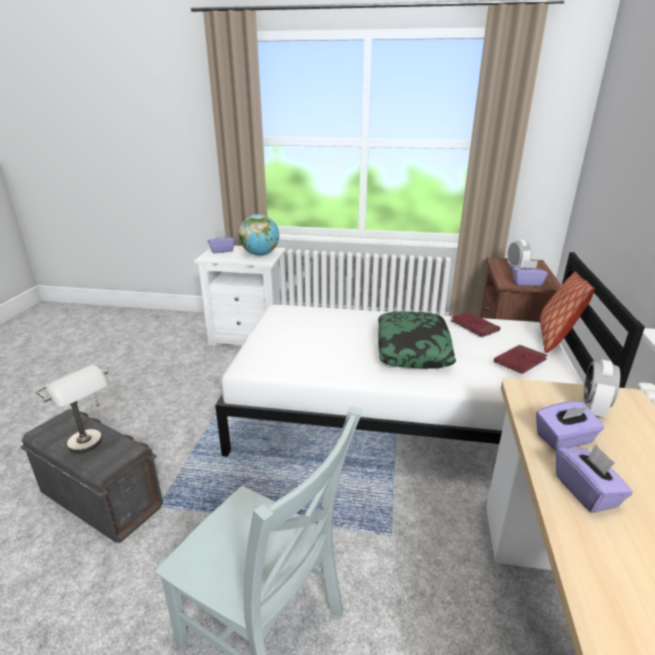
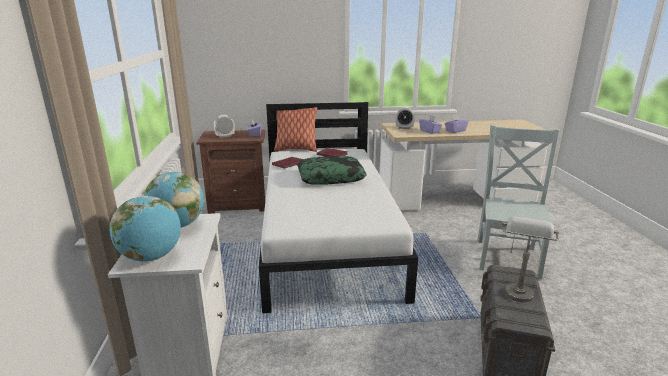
camera: 105 degrees left, 5 degrees down
purple tissue box [208,231,235,253] -> globe [109,196,181,262]

